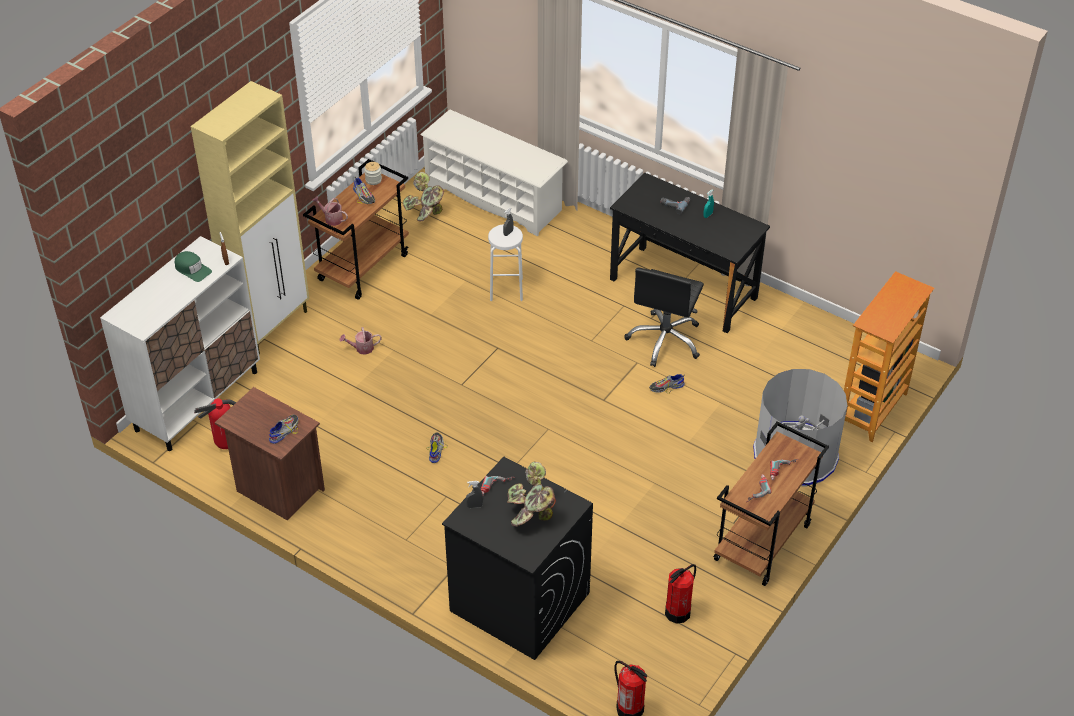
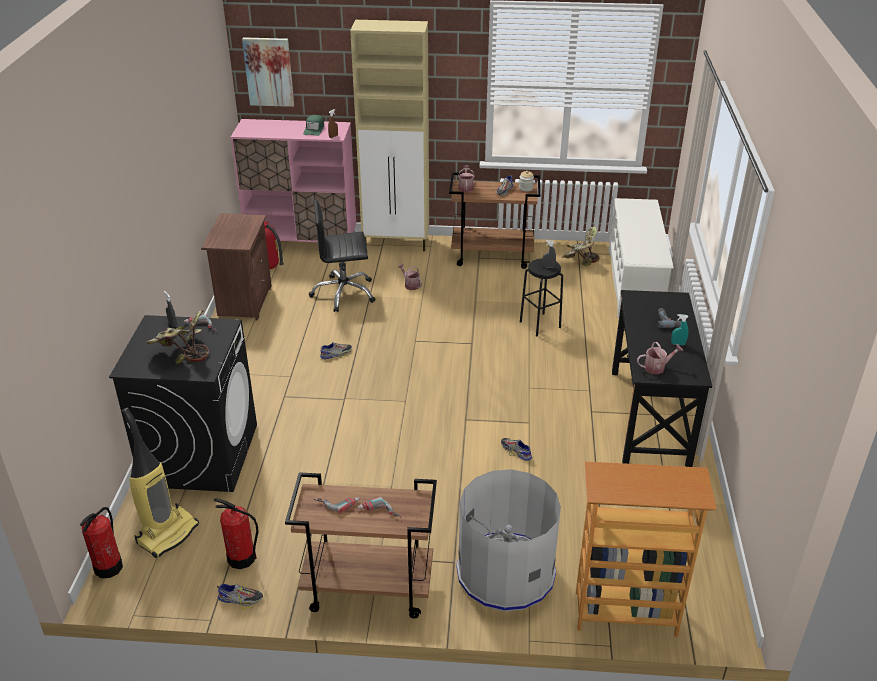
camera: 60 degrees right, 10 degrees down
white cabinet [100,236,260,451] -> pink cabinet [231,119,356,242]
shoe [269,415,299,444] -> shoe moved to [217,584,263,610]
white stool [488,224,523,301] -> black stool [520,259,563,337]
black office chair [624,268,704,367] -> black office chair moved to [309,200,376,312]
none -> vacuum cleaner [122,407,199,558]
none -> picture [242,37,294,107]
none -> watering can [637,342,683,374]

